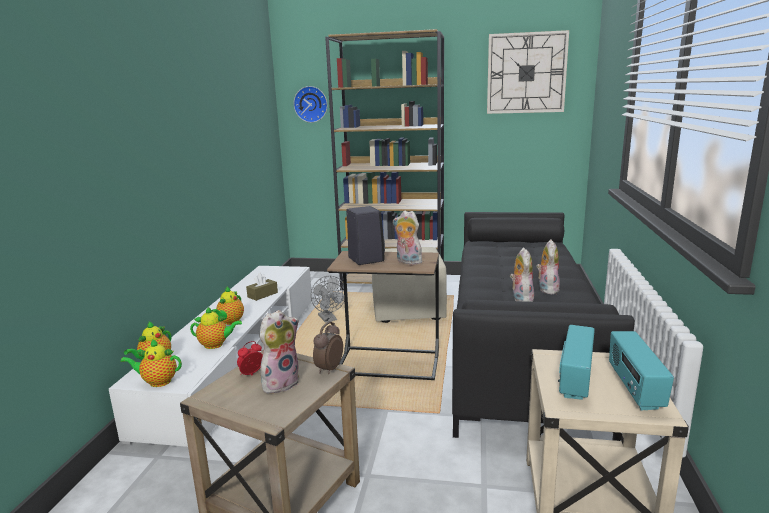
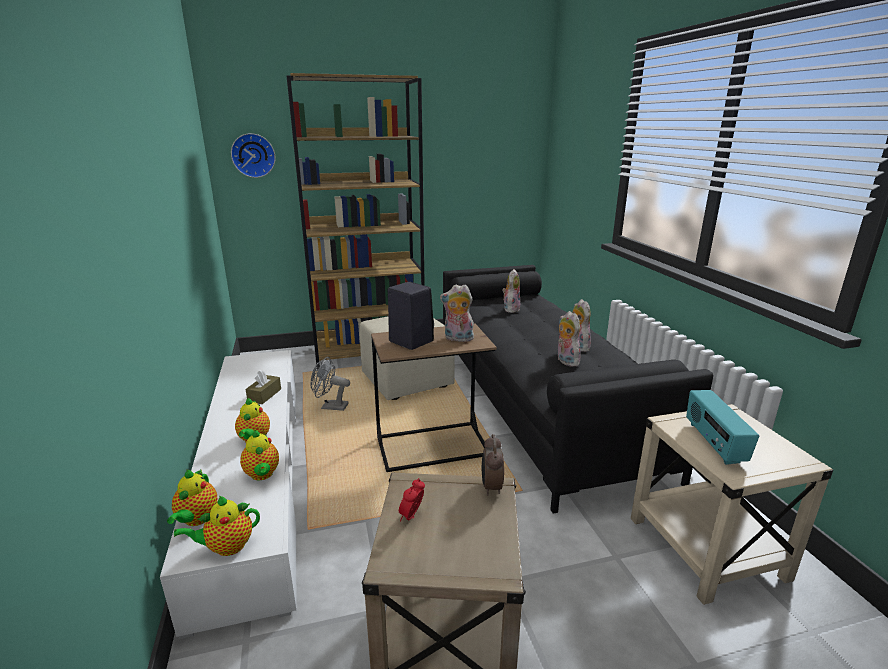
camera: 25 degrees left, 5 degrees up
teapot [190,307,242,349] -> teapot turned 90 degrees clockwise [240,430,279,480]
plush toy [260,310,299,394] -> plush toy moved to [502,269,520,313]
grey fan [311,276,344,323] -> grey fan turned 150 degrees clockwise [311,357,350,411]
wall clock [487,30,569,114] -> none
radio [609,331,674,411] -> none

